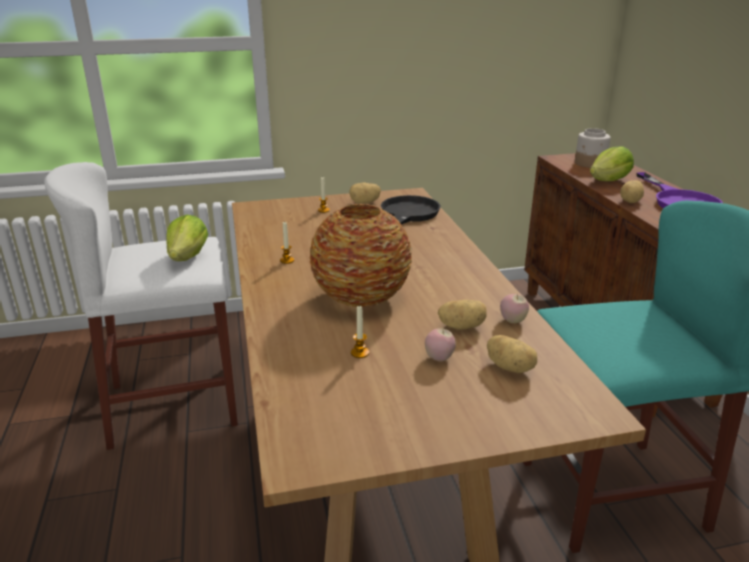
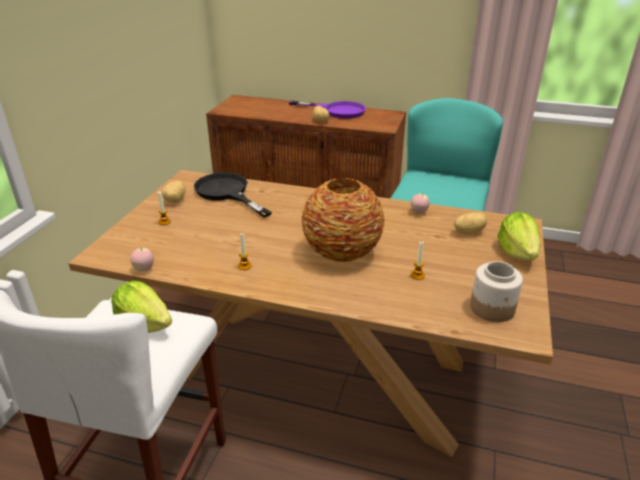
camera: 60 degrees left, 5 degrees up
apple [425,328,456,361] -> apple moved to [130,248,154,271]
potato [438,300,486,330] -> none
jar [575,128,611,168] -> jar moved to [470,261,523,322]
lettuce [590,146,634,181] -> lettuce moved to [497,212,541,260]

